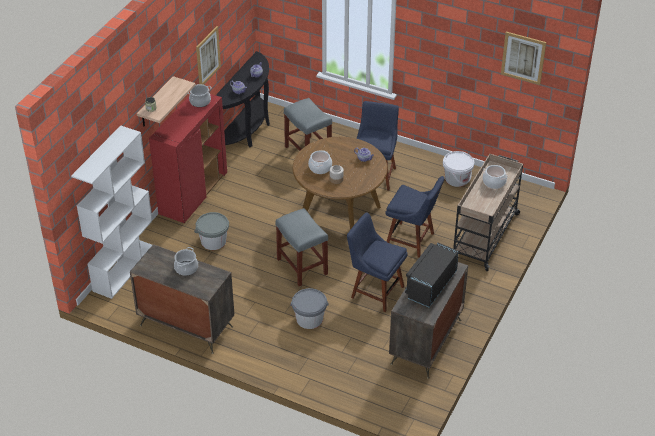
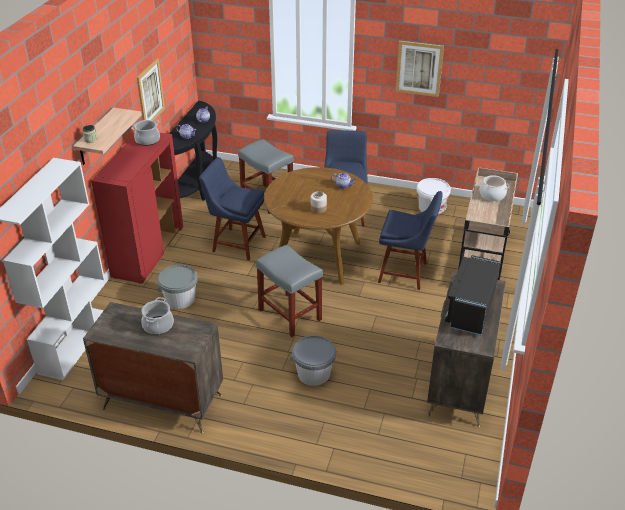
camera: 10 degrees left, 5 degrees down
cooking pot [308,150,332,174] -> none
blue chair [347,212,408,312] -> blue chair moved to [199,157,266,260]
picture [501,32,546,85] -> picture moved to [396,41,444,97]

